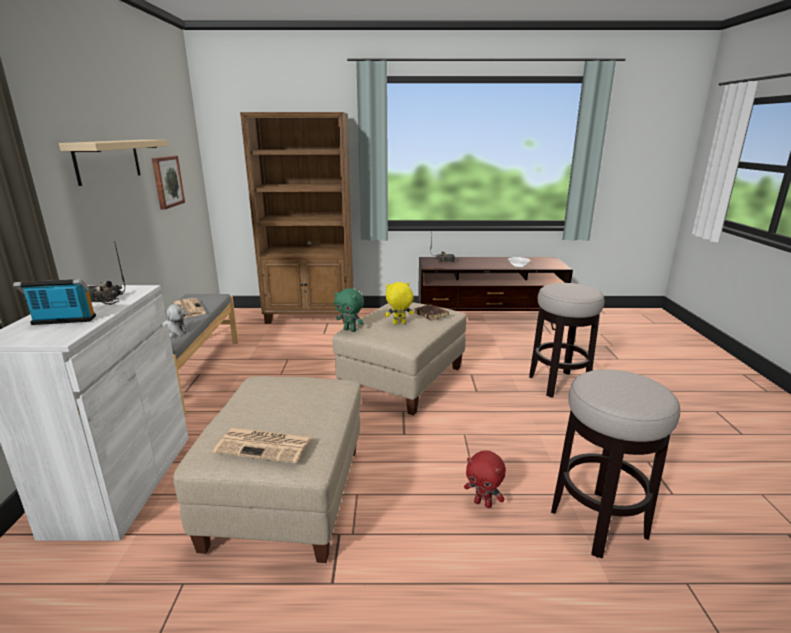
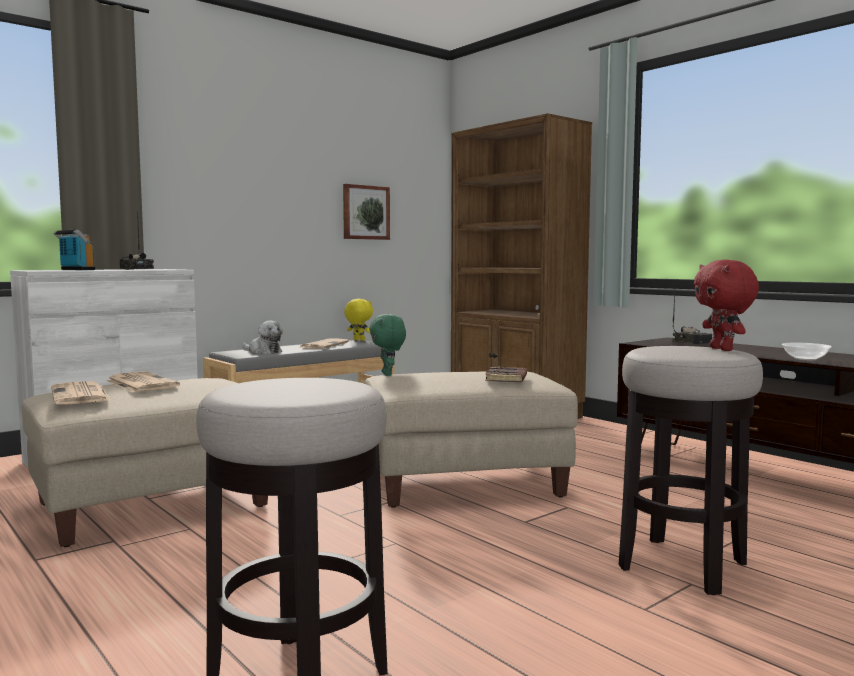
camera: 50 degrees right, 15 degrees down
beige shelf [59,140,168,186] -> none
yellow plush toy [385,282,414,324] -> yellow plush toy moved to [344,299,373,341]
red plush toy [464,450,506,508] -> red plush toy moved to [694,260,759,351]
none -> newspaper [106,371,180,392]

